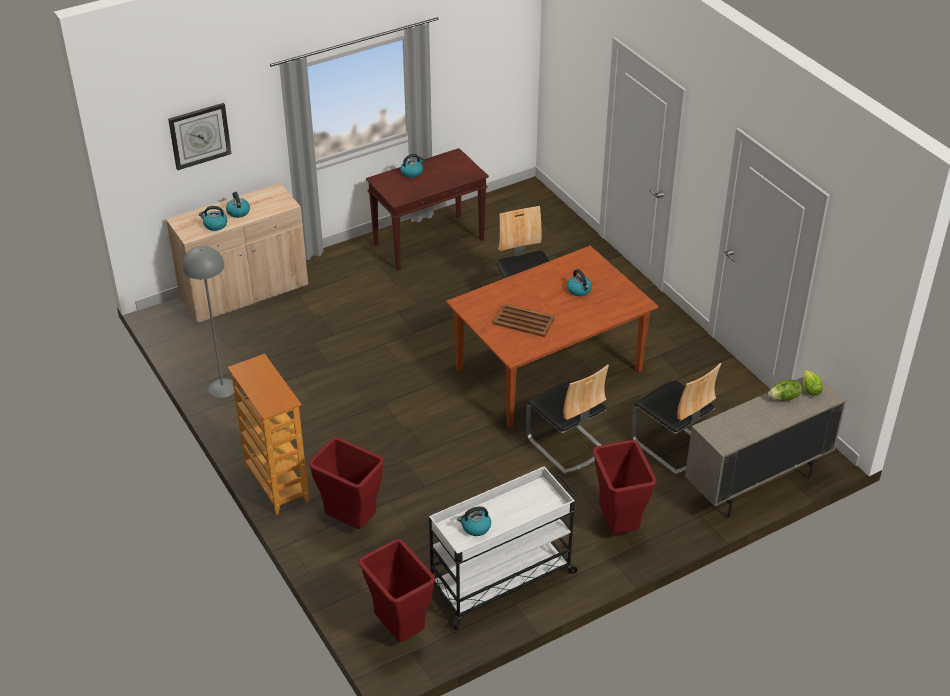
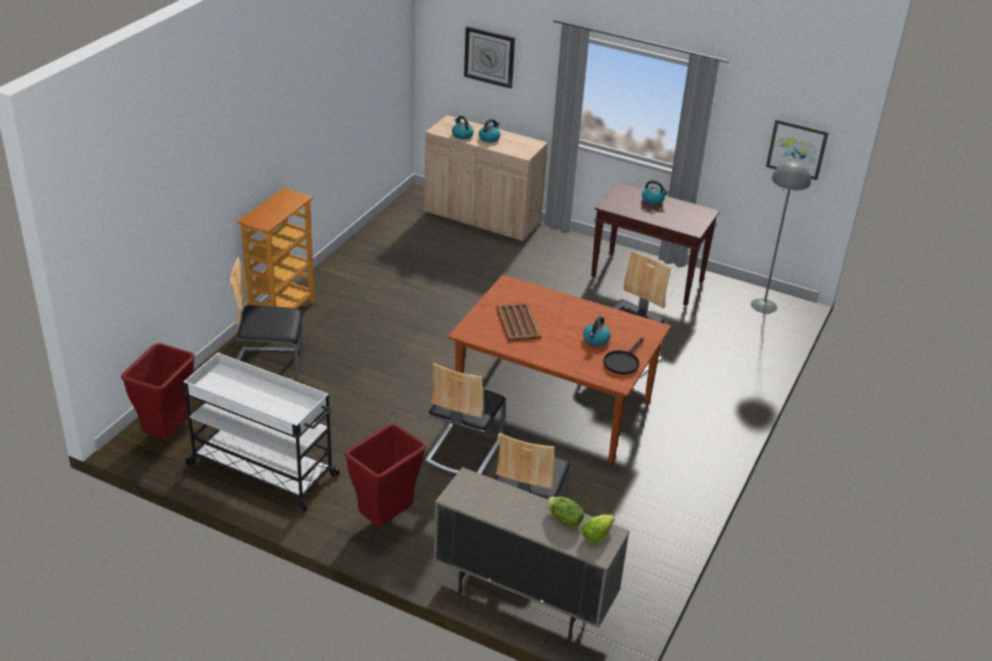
camera: 55 degrees right, 5 degrees down
grey floor lamp [182,246,234,398] -> grey floor lamp moved to [751,161,811,313]
red trash can [308,437,384,529] -> chair [230,257,303,381]
kettle [457,507,491,536] -> none
none -> black frying pan [604,338,644,375]
none -> picture [766,119,829,180]

